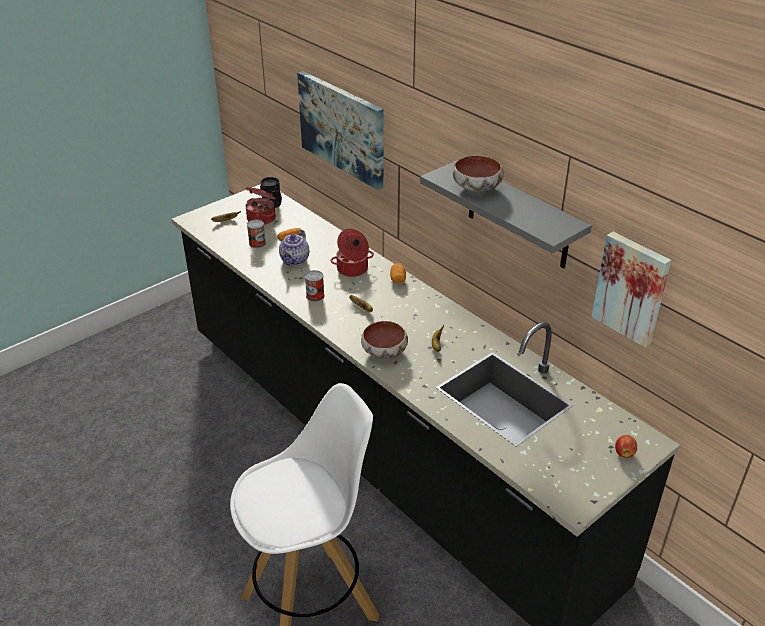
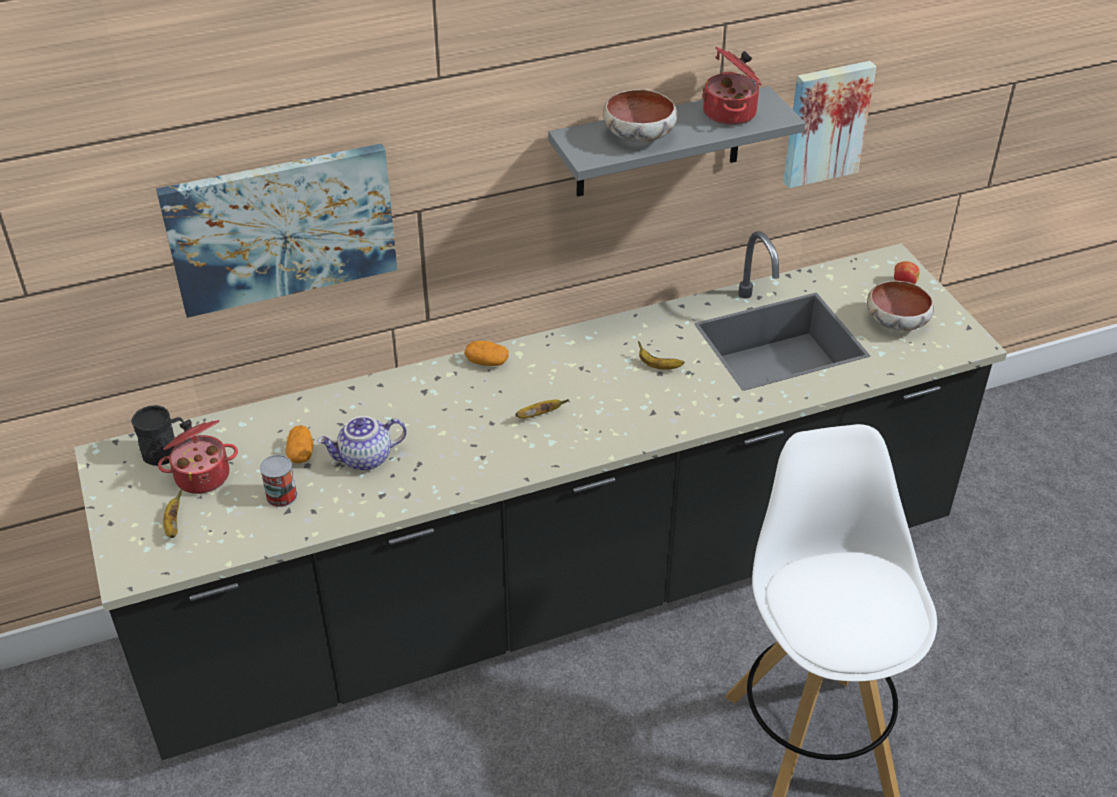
camera: 70 degrees left, 5 degrees up
teapot [279,230,309,266] -> teapot turned 120 degrees clockwise [317,416,407,471]
can [305,270,324,302] -> none
cooking pot [331,229,374,277] -> cooking pot moved to [702,47,762,125]
bowl [361,321,408,359] -> bowl moved to [867,281,934,331]

